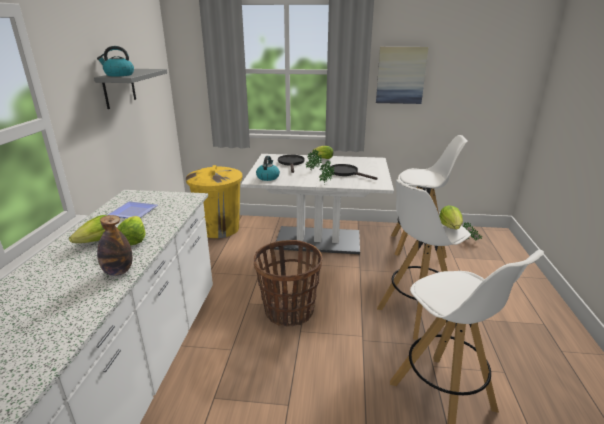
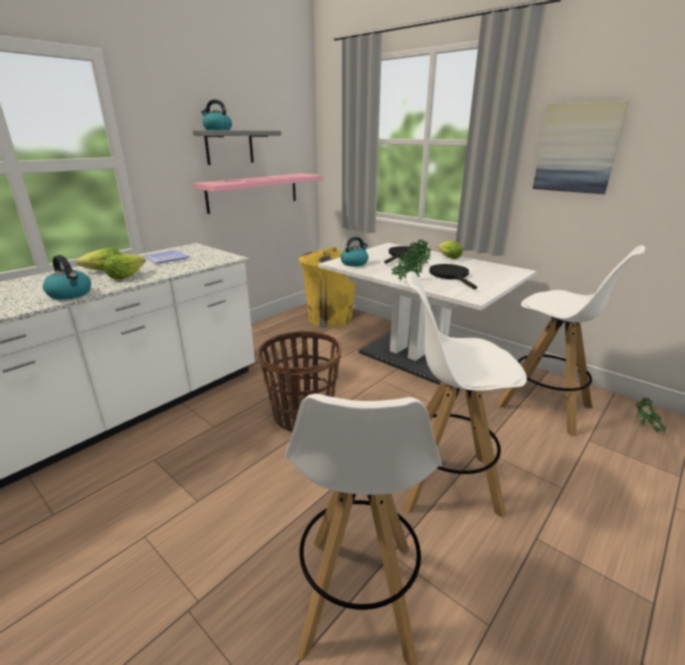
camera: 35 degrees right, 0 degrees up
bottle [97,215,133,276] -> kettle [43,255,91,300]
lettuce [439,205,463,229] -> none
none -> pink shelf [193,173,323,214]

